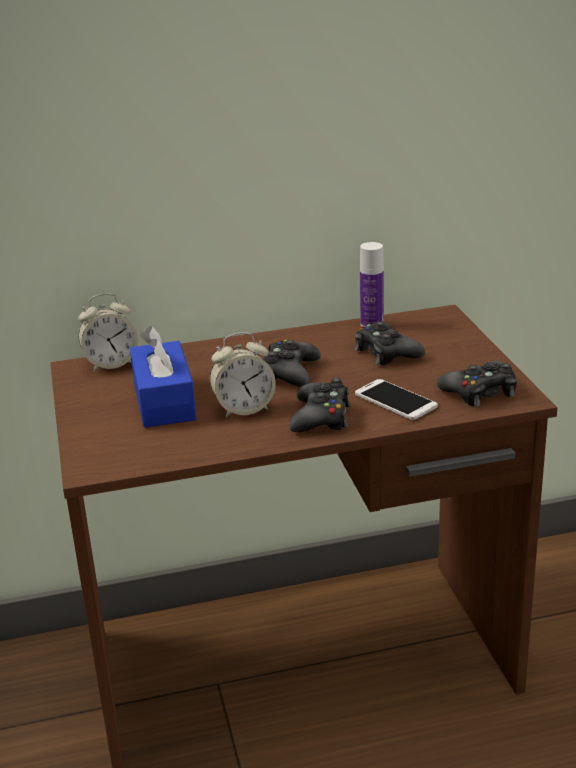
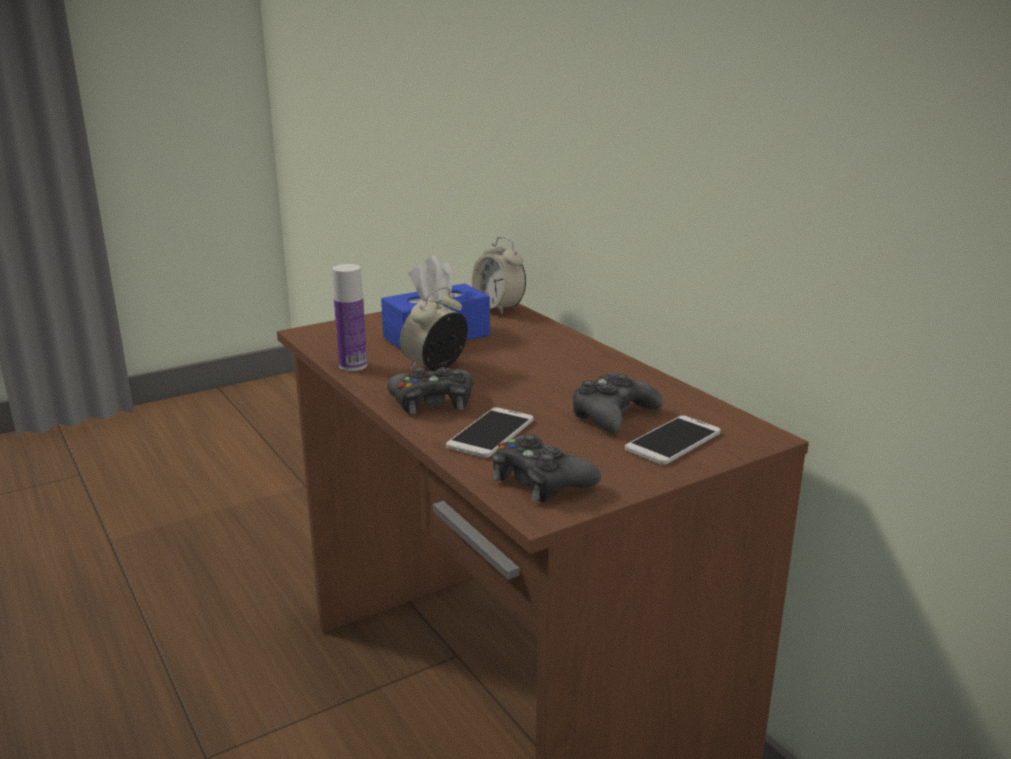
camera: 70 degrees right, 5 degrees down
alarm clock [210,332,276,418] -> alarm clock turned 75 degrees clockwise [400,287,468,371]
black game controller [262,340,321,387] -> none
bottle [360,242,384,327] -> bottle moved to [332,264,367,371]
none -> phone [625,416,721,465]

